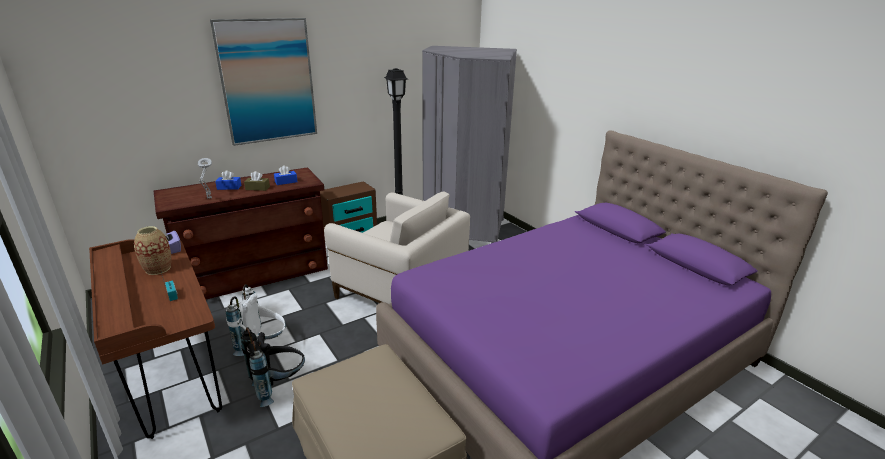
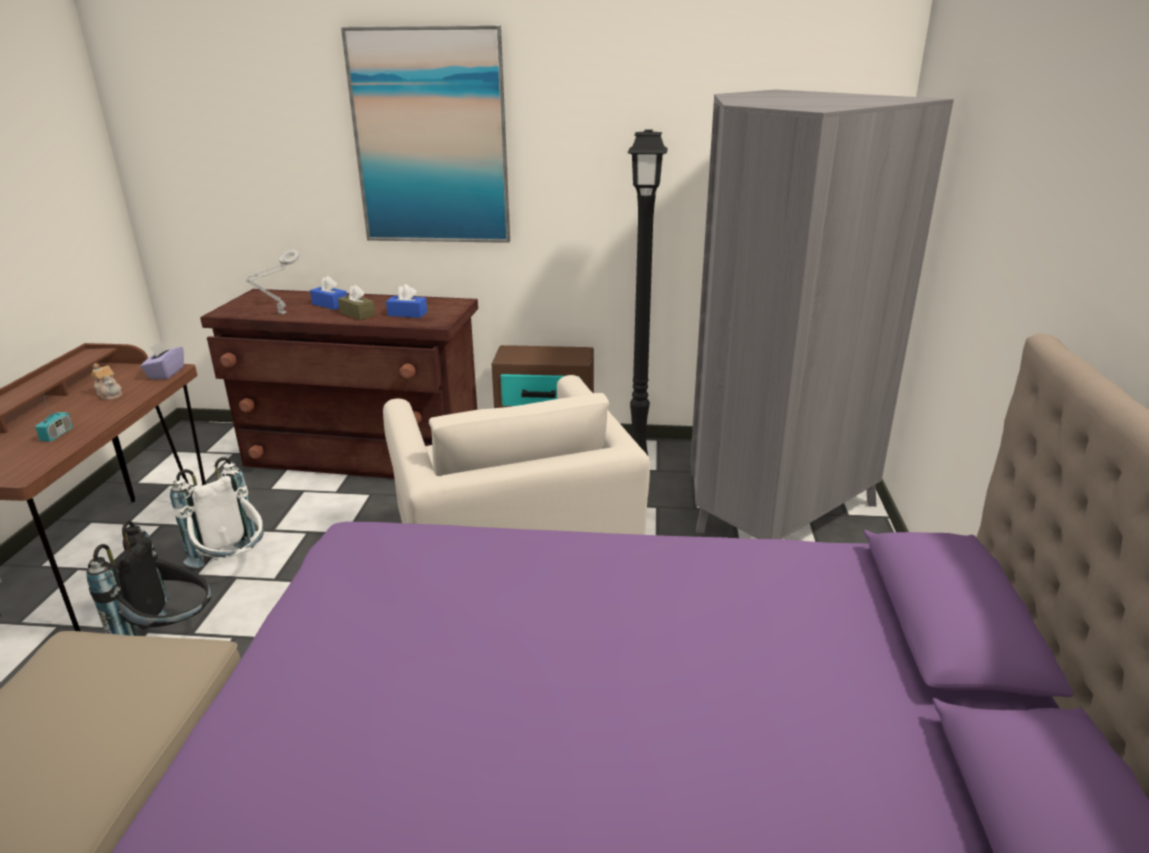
camera: 40 degrees right, 0 degrees up
vase [134,226,172,275] -> teapot [91,363,123,400]

